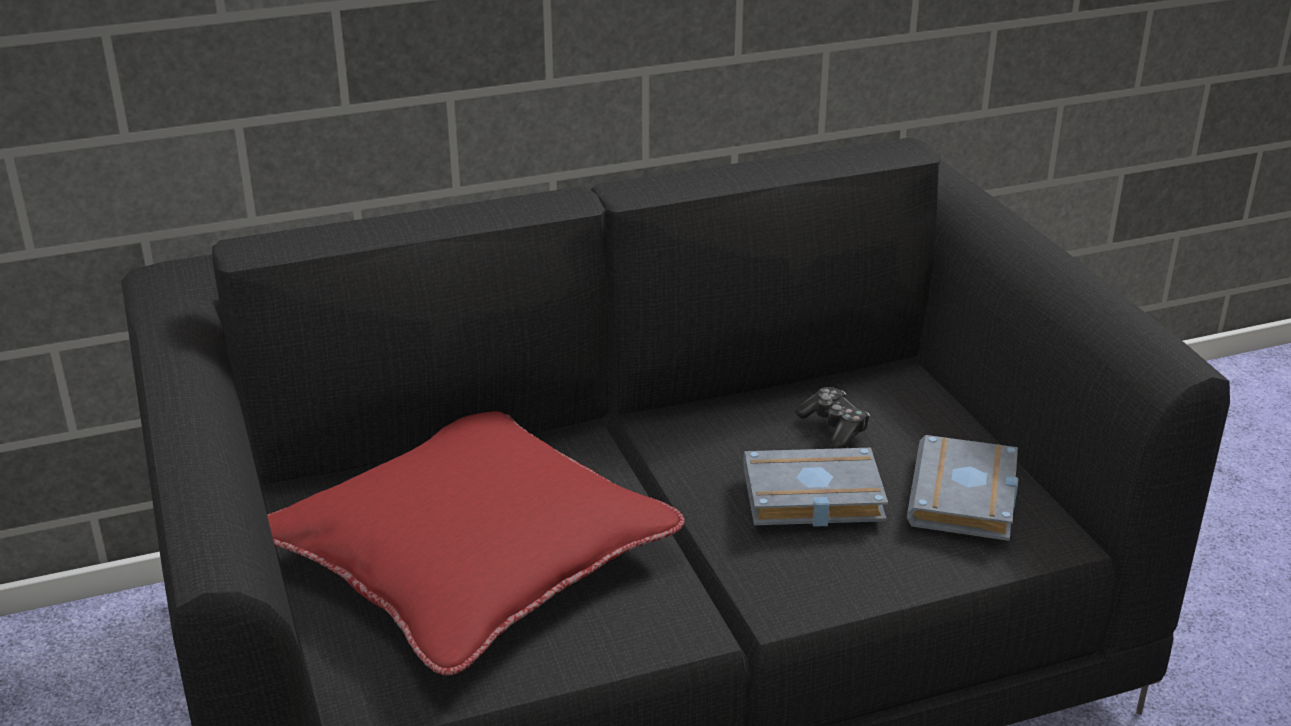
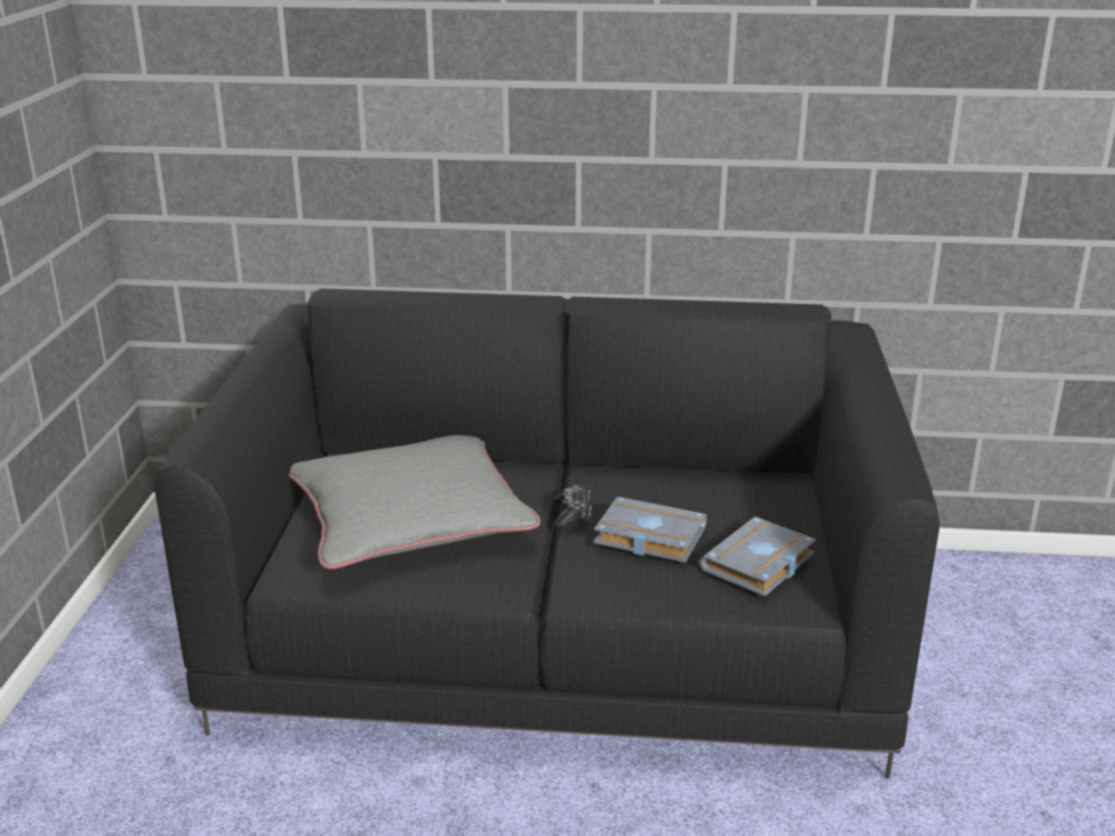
camera: 25 degrees right, 5 degrees down
red pillow [267,411,685,676] -> grey pillow [289,435,540,569]
game controller [795,387,870,449] -> game controller moved to [553,485,591,529]

